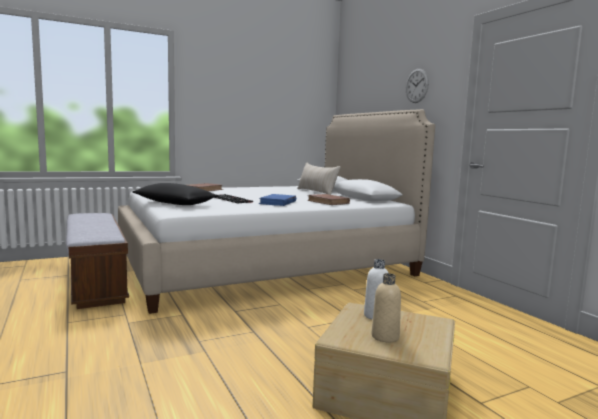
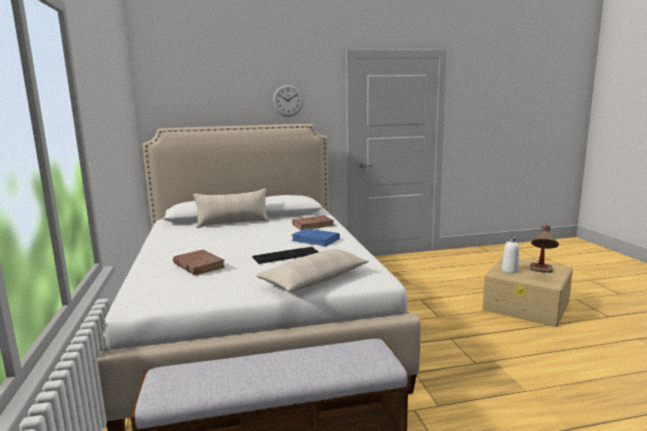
camera: 75 degrees left, 5 degrees up
black pillow [132,183,218,205] -> beige pillow [256,249,369,291]
beige bottle [372,273,401,342] -> table lamp [530,225,559,273]

